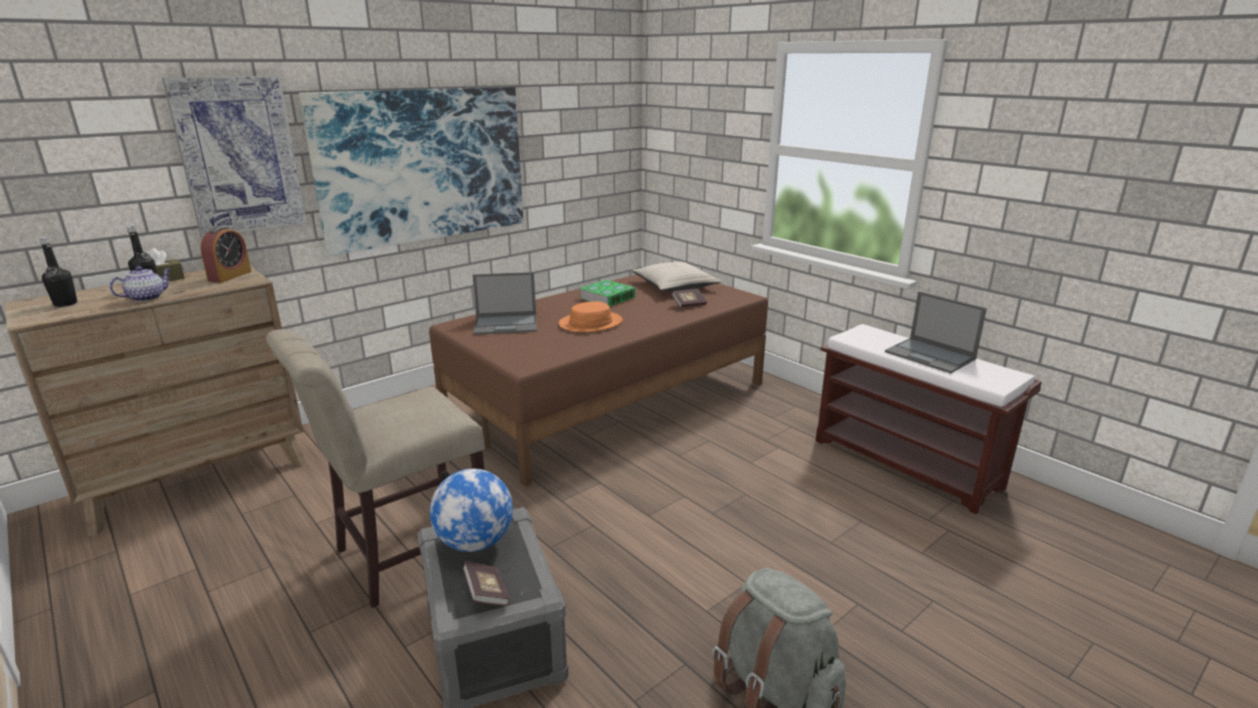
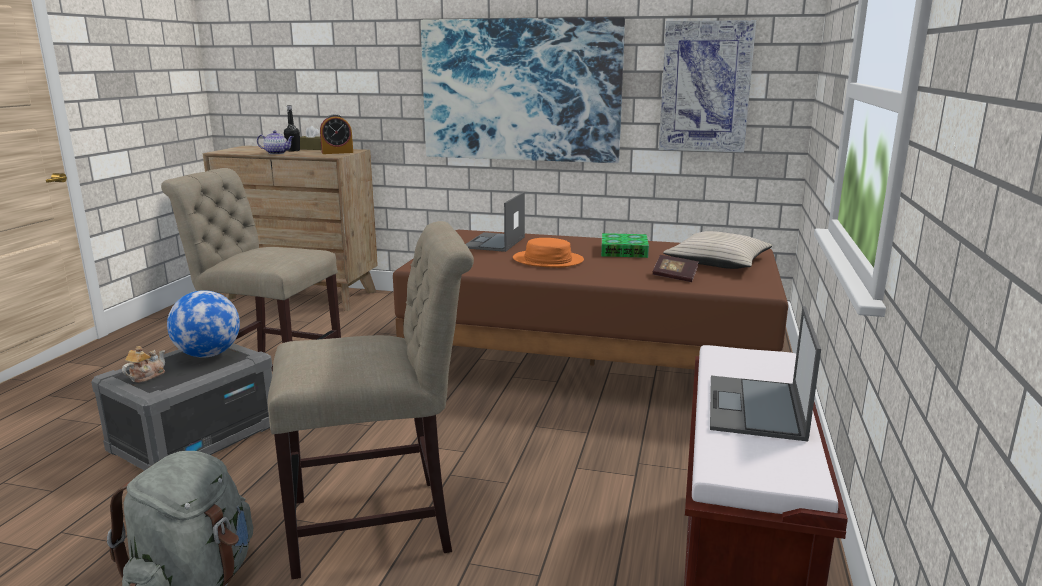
camera: 55 degrees right, 5 degrees down
black bottle [39,237,77,307] -> none
picture [162,76,307,238] -> picture moved to [659,20,756,153]
book [463,561,510,606] -> teapot [122,346,165,383]
laptop [473,272,537,335] -> laptop turned 60 degrees clockwise [466,192,525,252]
none -> beige chair [267,221,474,579]

